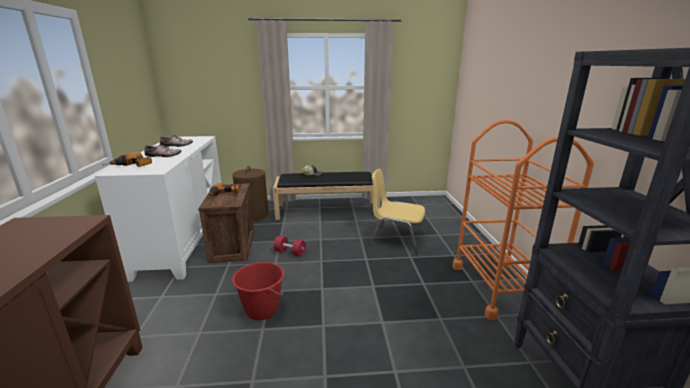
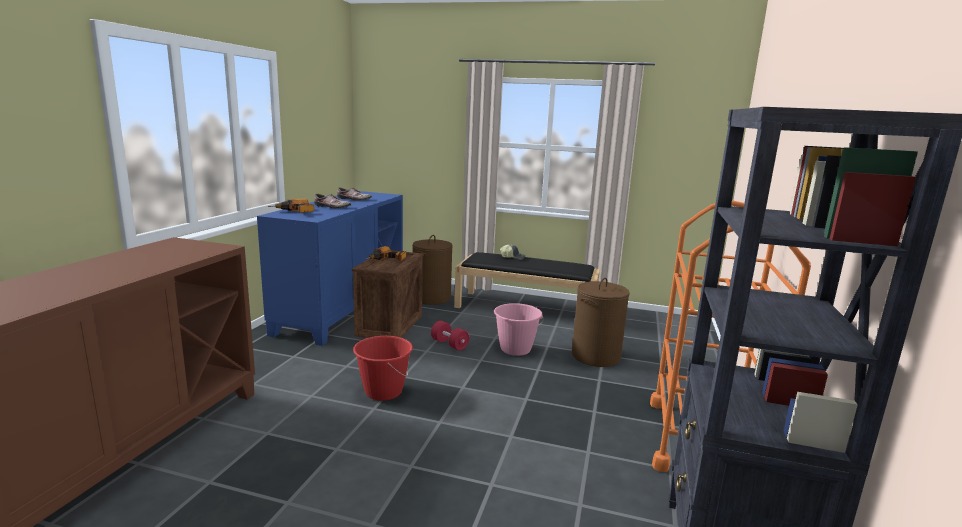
camera: 20 degrees right, 5 degrees down
white cabinet [95,136,221,282] -> blue cabinet [257,191,403,346]
yellow chair [369,169,425,254] -> brown laundry basket [572,278,630,367]
none -> pink bucket [493,303,543,356]

